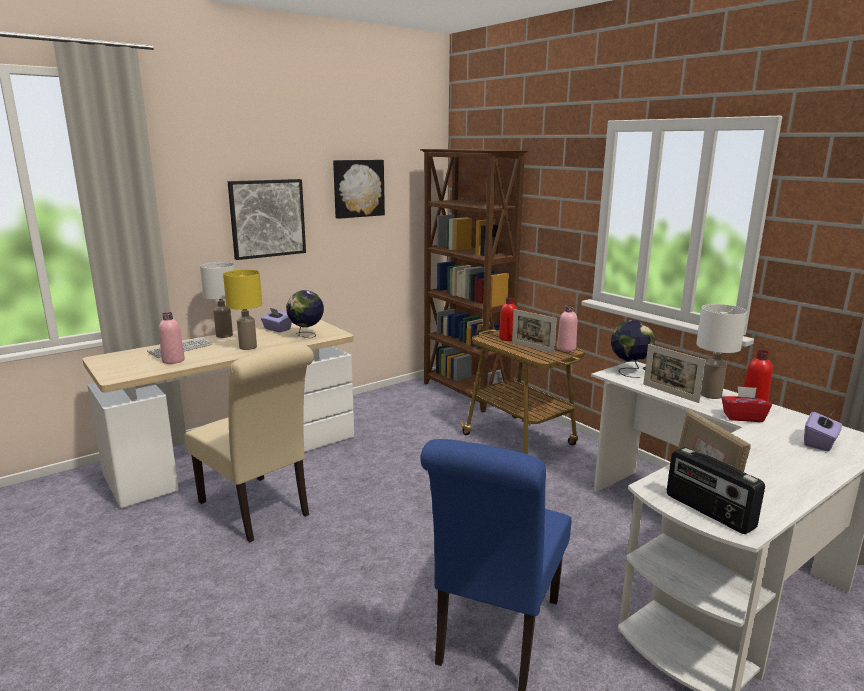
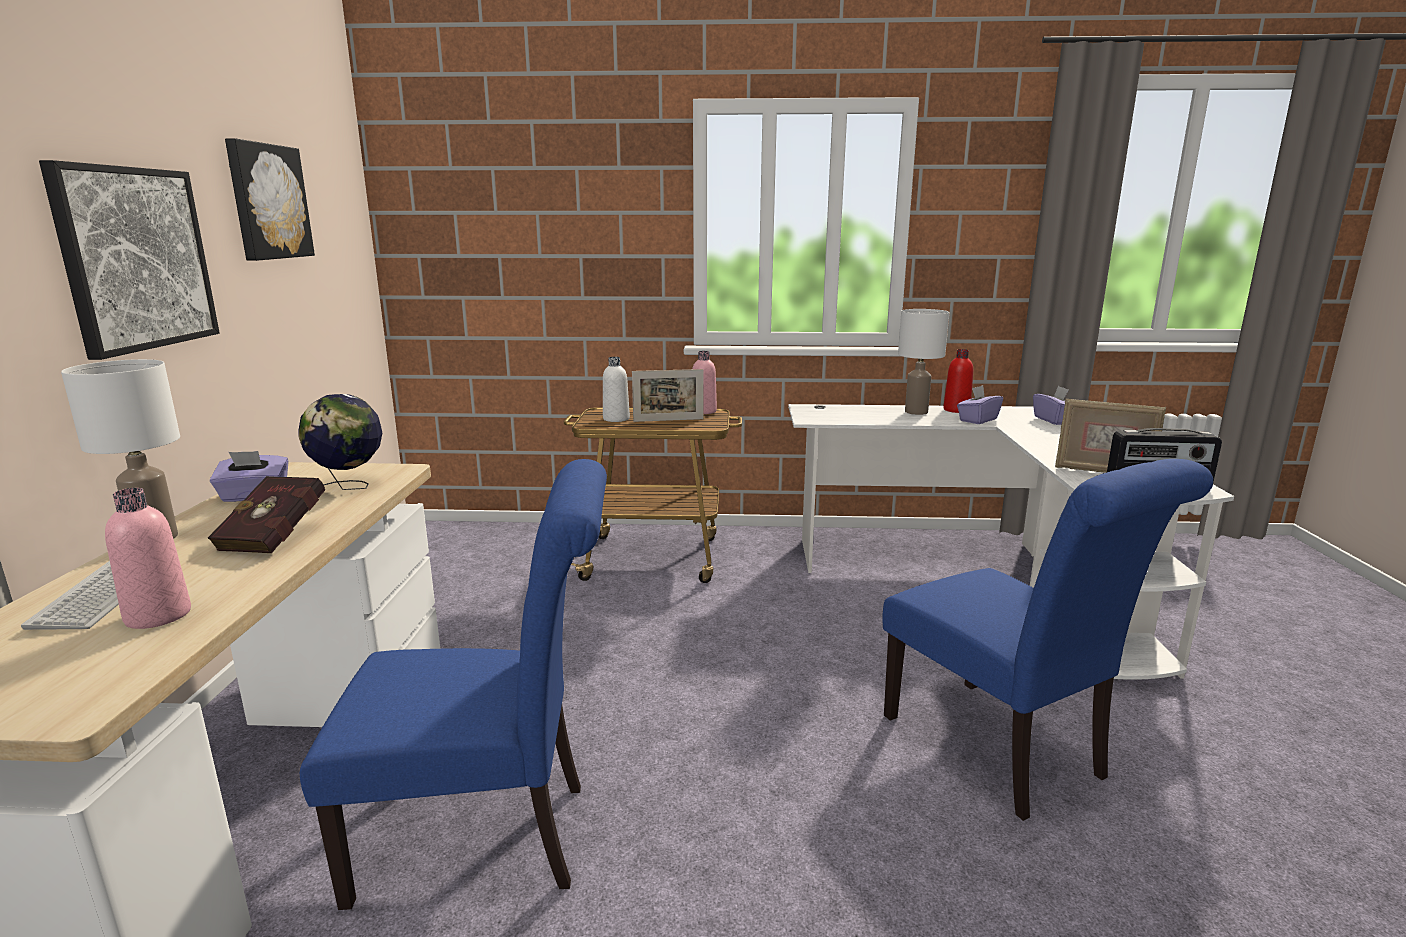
camera: 50 degrees left, 0 degrees up
beige chair [184,345,314,542] -> blue chair [300,459,607,910]
yellow table lamp [223,269,262,350] -> red book [208,476,325,553]
brown bookcase [420,149,528,412] -> none
red bottle [499,297,517,341] -> white bottle [603,357,630,422]
globe [611,320,655,378] -> none
picture frame [643,344,706,403] -> none
red tissue box [721,386,772,422] -> purple tissue box [957,385,1003,424]

